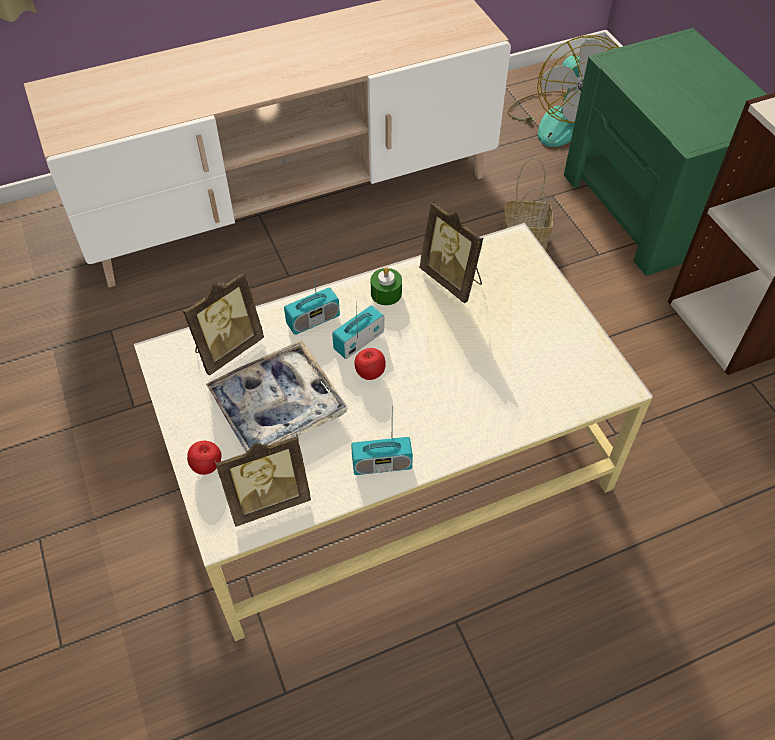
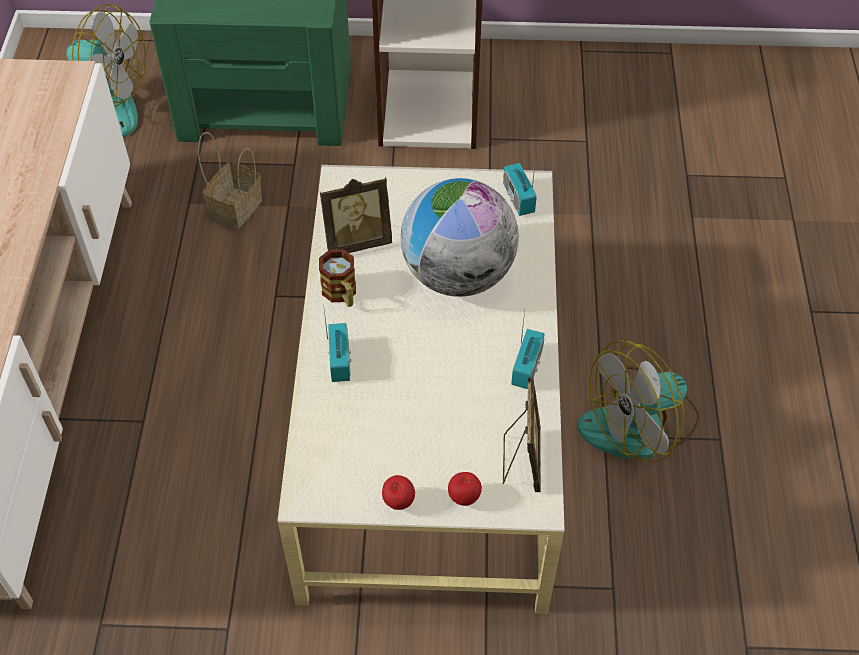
camera: 65 degrees left, 0 degrees up
picture frame [183,271,264,376] -> none
tray [206,340,349,452] -> none
radio [332,305,384,359] -> radio moved to [503,155,537,216]
apple [354,348,386,380] -> apple moved to [382,475,415,510]
green candle [371,267,402,305] -> mug [319,249,356,307]
none -> globe [401,178,519,297]
none -> fan [577,340,700,463]

